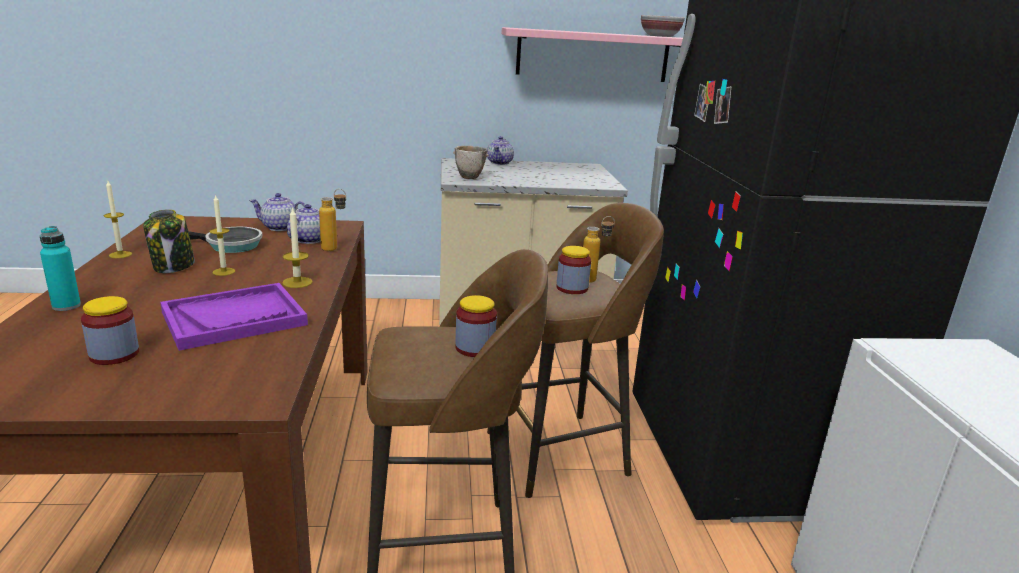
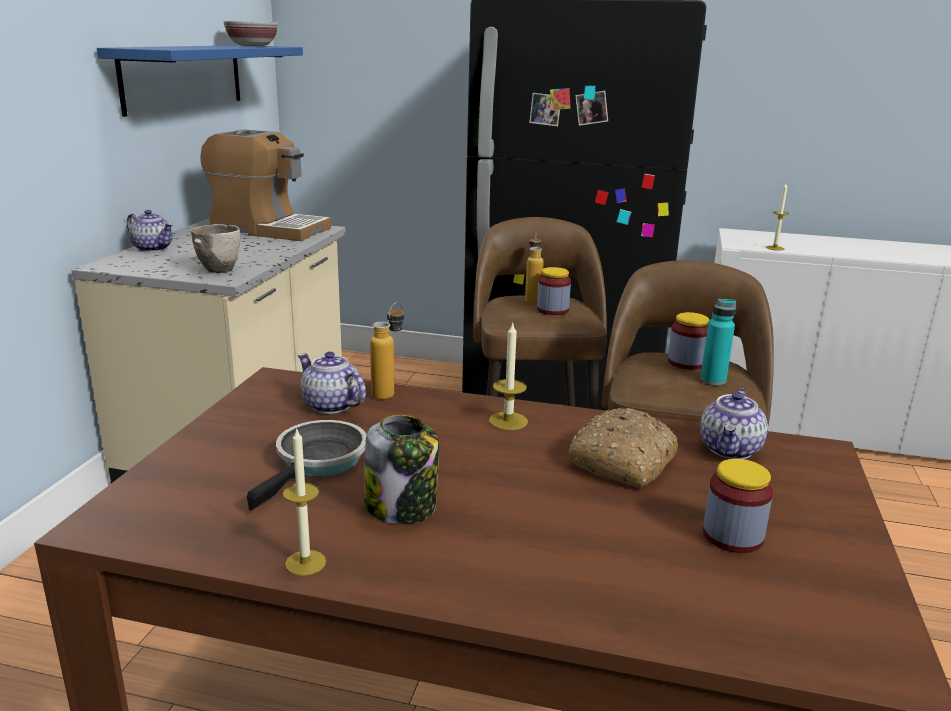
camera: 70 degrees left, 0 degrees up
turquoise bottle [40,226,81,311] -> turquoise bottle moved to [700,299,736,385]
purple tray [160,283,308,351] -> bread [568,408,678,488]
candle [209,194,235,276] -> candle moved to [766,184,789,251]
teapot [249,193,306,231] -> teapot moved to [700,388,768,459]
pink shelf [501,27,683,82] -> blue shelf [97,45,303,117]
none -> coffee machine [200,129,331,241]

